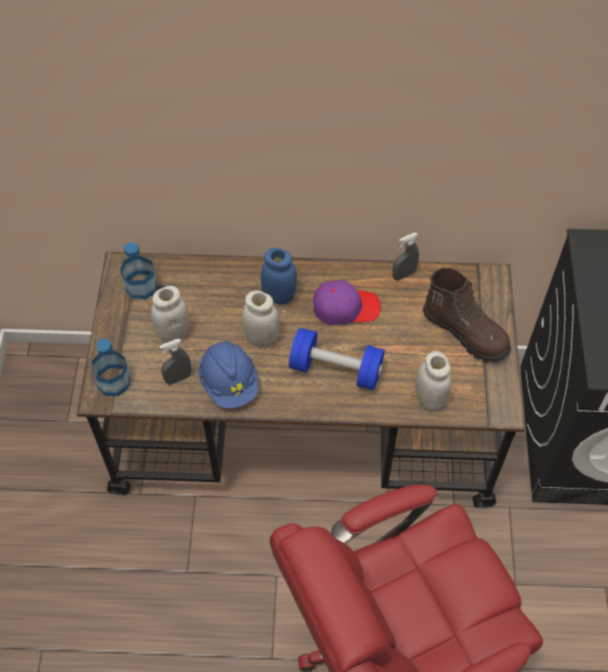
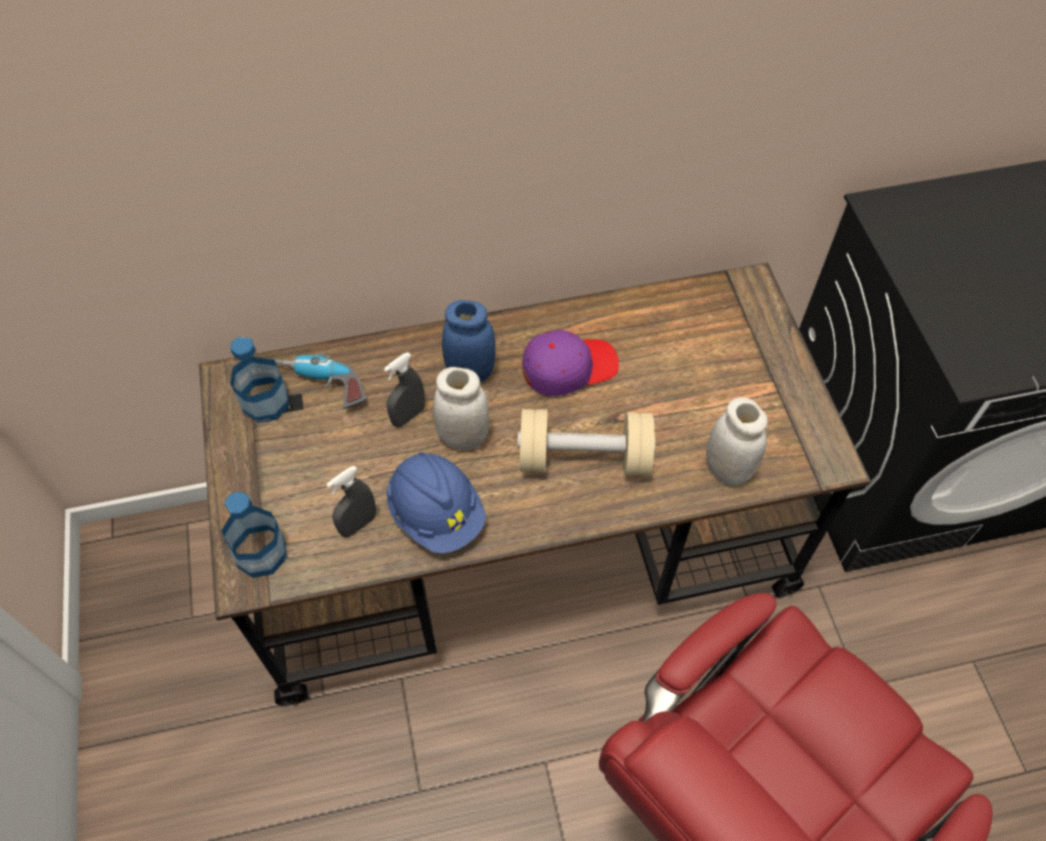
camera: 15 degrees left, 0 degrees up
white jar [151,286,190,342] -> none
blue dumbbell [289,328,385,391] -> beige dumbbell [518,409,655,476]
grey spray bottle [392,233,419,280] -> grey spray bottle moved to [384,352,425,427]
brown boot [423,268,511,363] -> none
none -> power drill [274,353,366,408]

